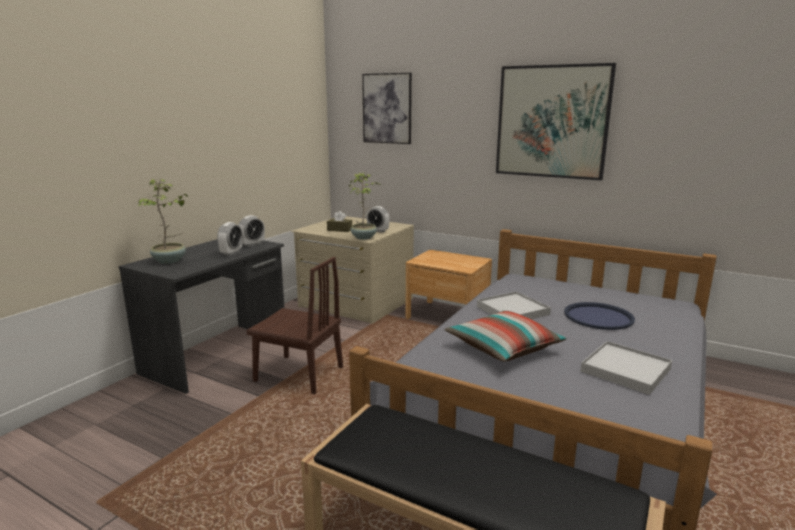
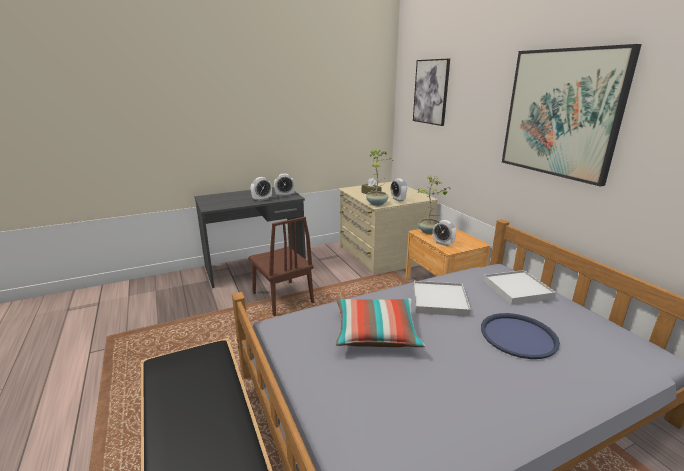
camera: 35 degrees right, 5 degrees up
potted plant [138,179,188,264] -> potted plant moved to [417,175,451,234]
white tray [580,341,672,395] -> white tray moved to [483,270,556,305]
none -> alarm clock [433,220,456,246]

